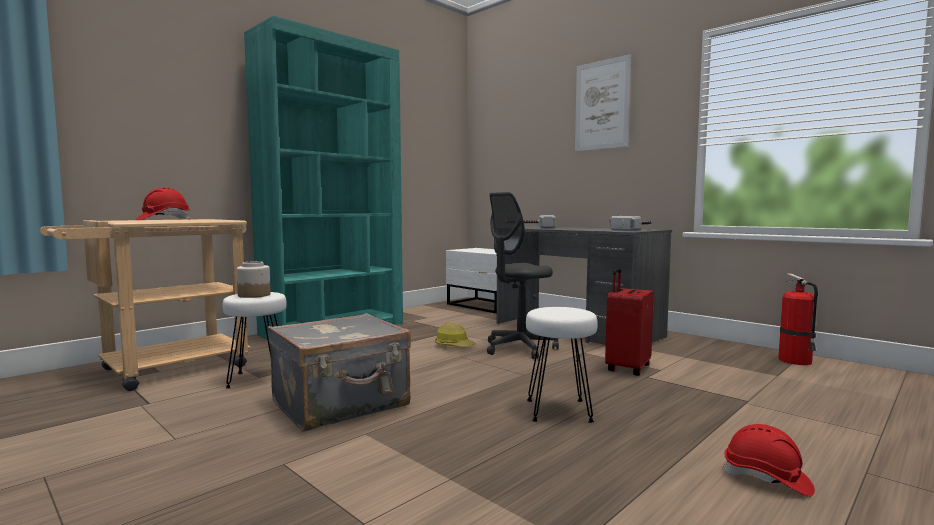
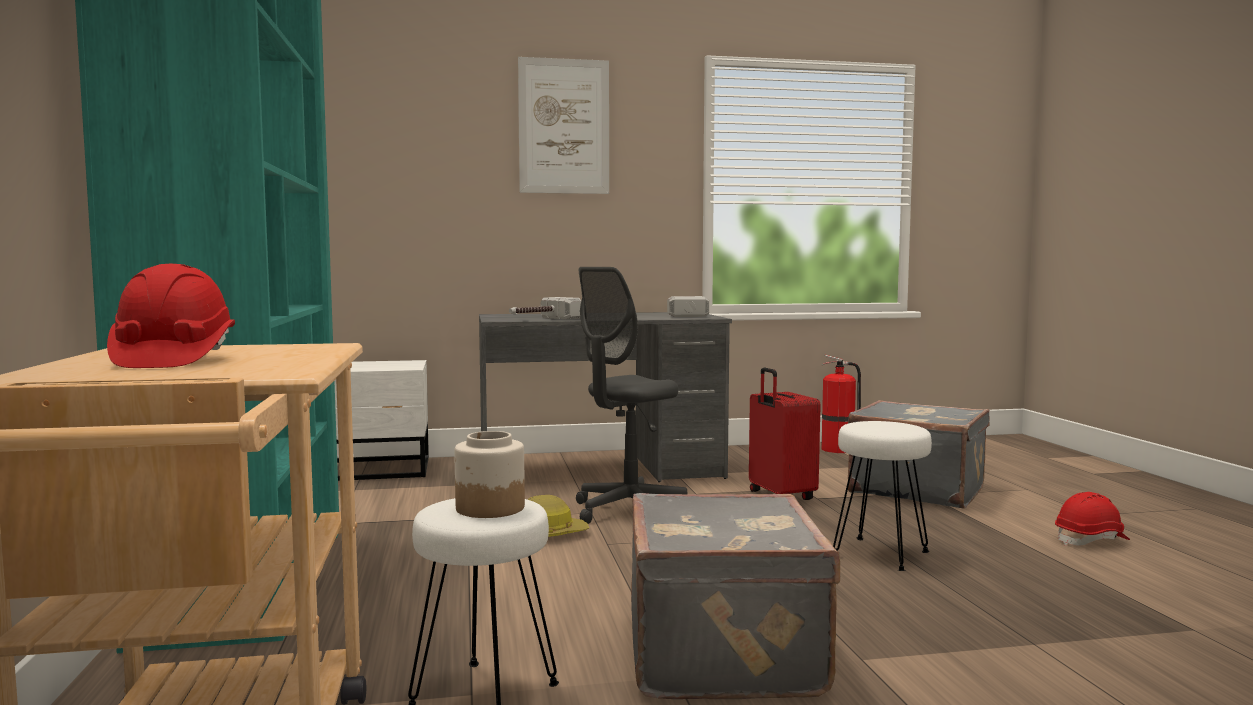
camera: 55 degrees left, 0 degrees up
grey office chair [487,192,559,359] -> grey office chair turned 45 degrees clockwise [576,267,687,524]
none -> grey suitcase [848,400,989,508]

